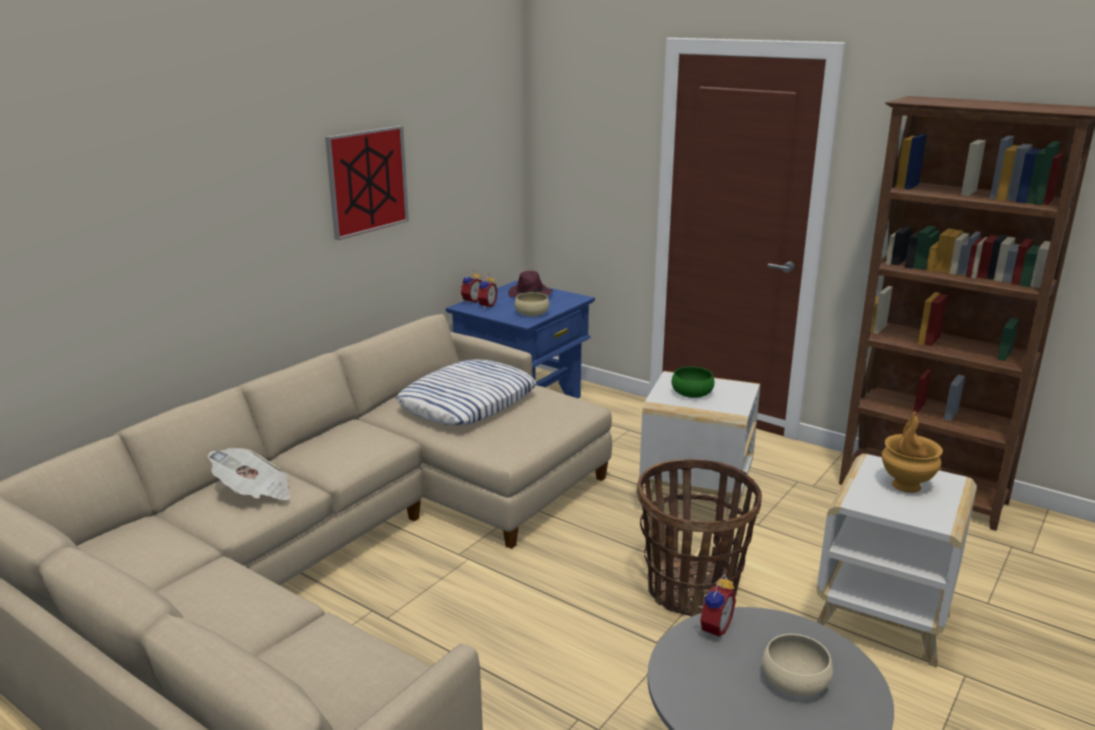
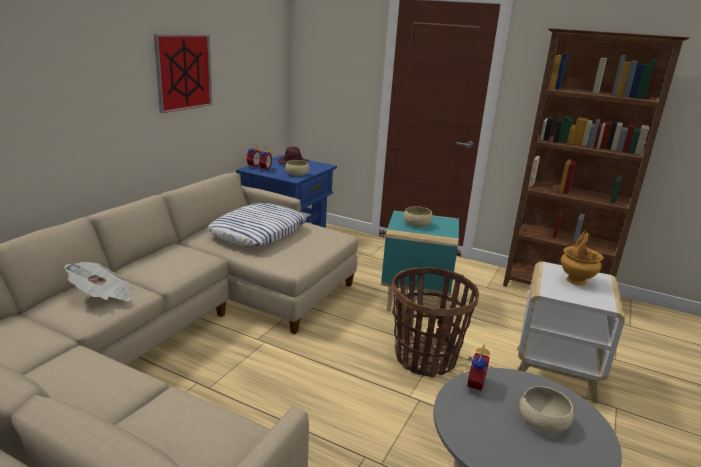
camera: 10 degrees left, 0 degrees up
white side table [639,371,760,532] -> turquoise side table [381,211,459,319]
green bowl [672,367,714,398] -> beige bowl [404,206,433,227]

